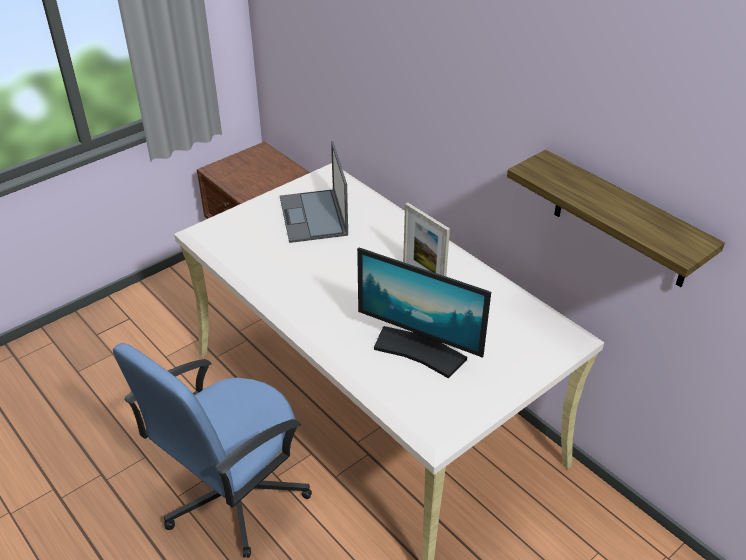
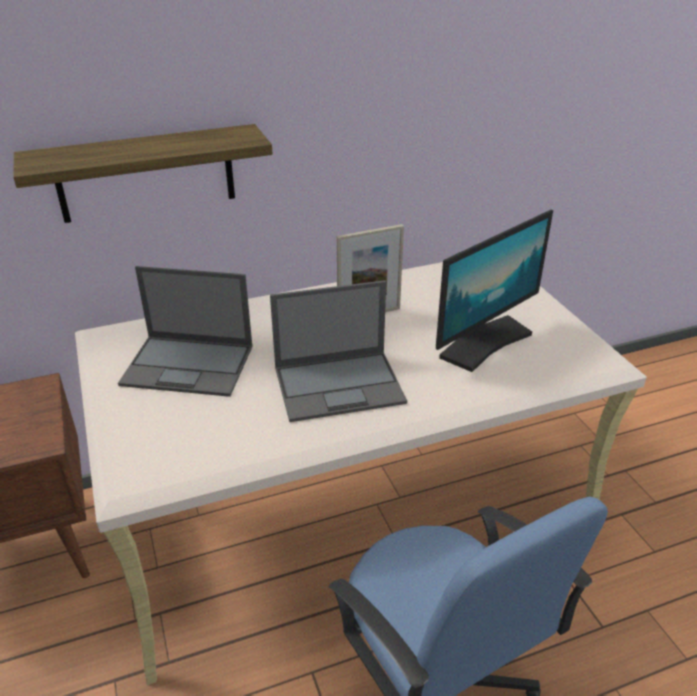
camera: 70 degrees left, 5 degrees down
shelf [507,150,725,287] -> shelf moved to [13,124,273,223]
none -> laptop [270,280,407,422]

